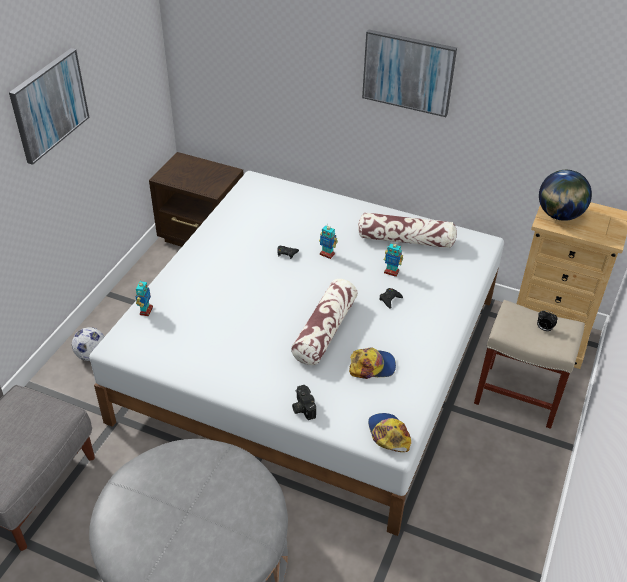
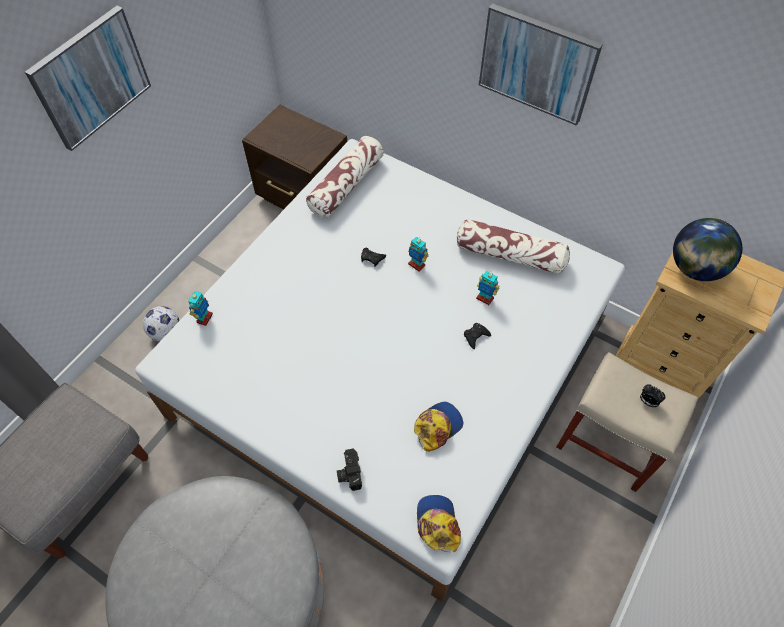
camera: 10 degrees right, 15 degrees up
pillow [291,279,358,365] -> pillow moved to [306,136,384,218]
cap [349,347,396,379] -> cap turned 45 degrees counterclockwise [414,402,463,452]

